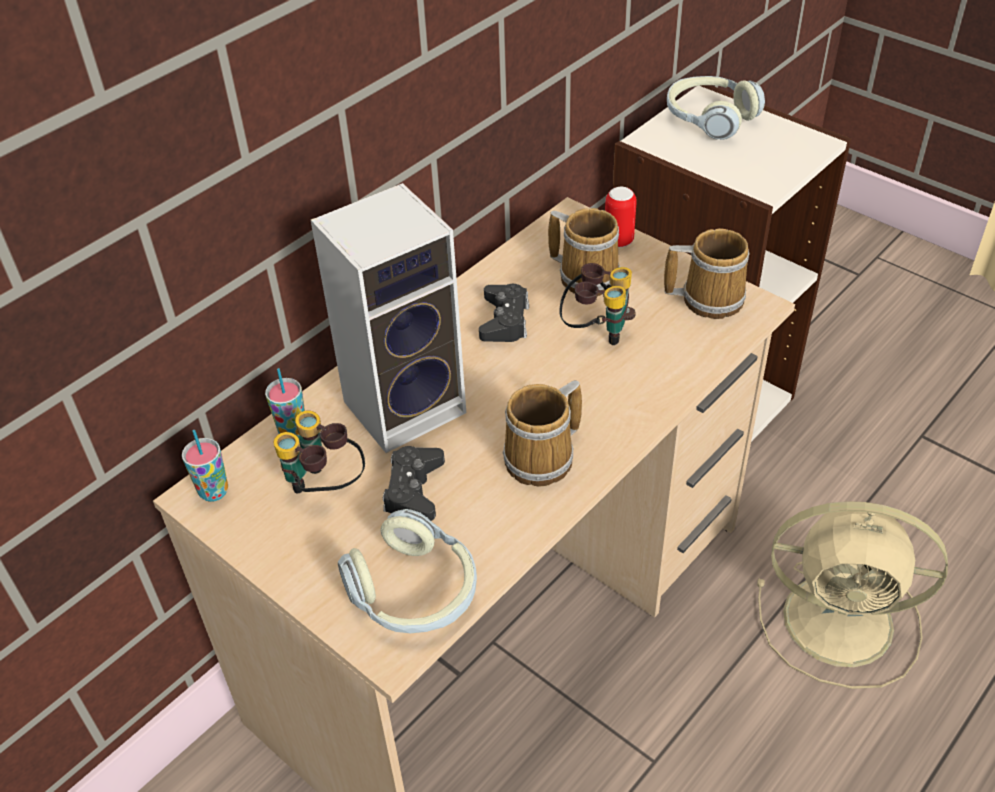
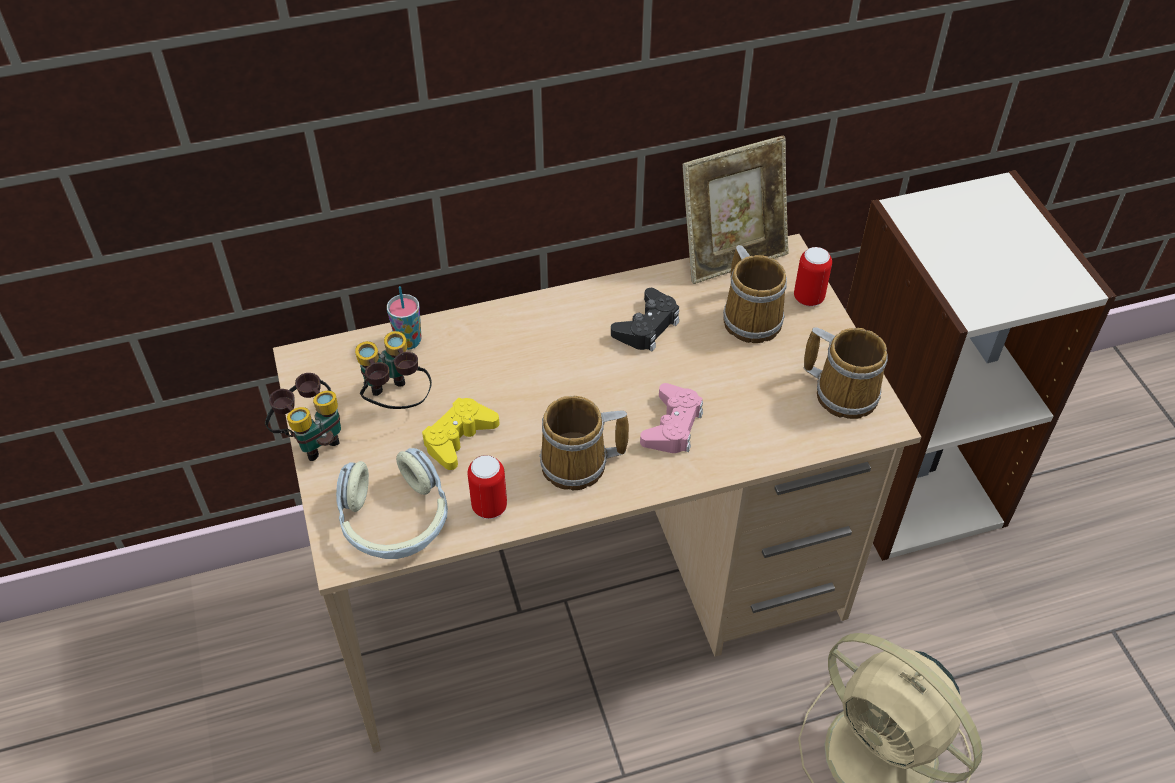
camera: 30 degrees right, 5 degrees up
cup [182,430,228,502] -> none
speaker [311,183,466,453] -> none
black game controller [383,446,445,521] -> yellow game controller [422,398,499,470]
binoculars [559,263,636,345] -> binoculars moved to [265,373,341,461]
headphones [667,76,765,140] -> none
none -> can [467,455,507,519]
none -> pink game controller [640,383,703,453]
none -> picture frame [682,136,788,284]

